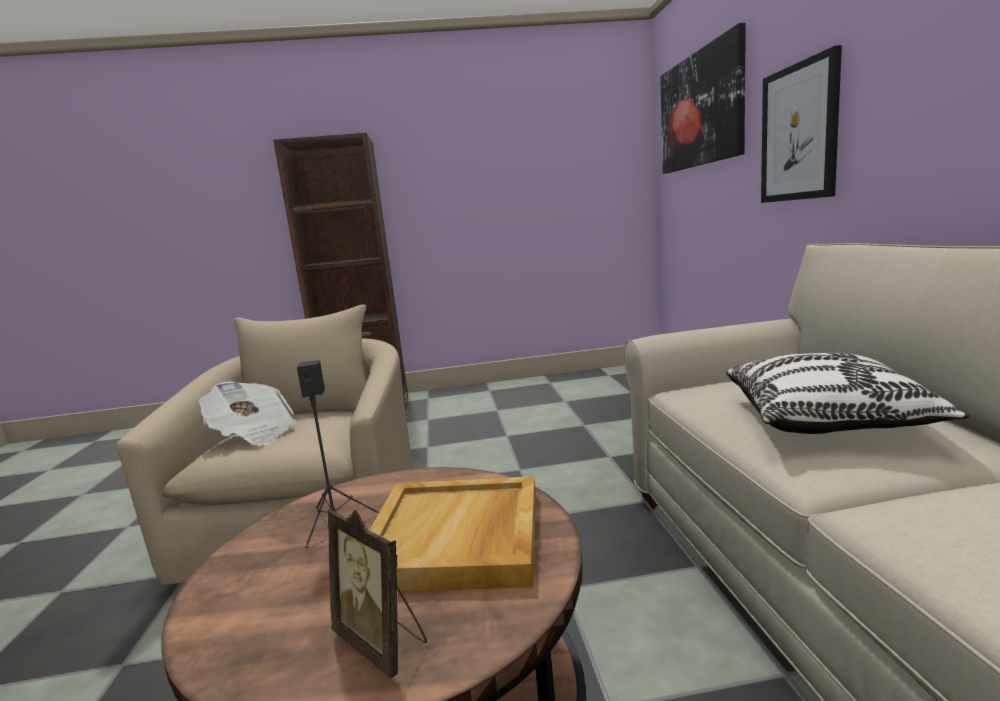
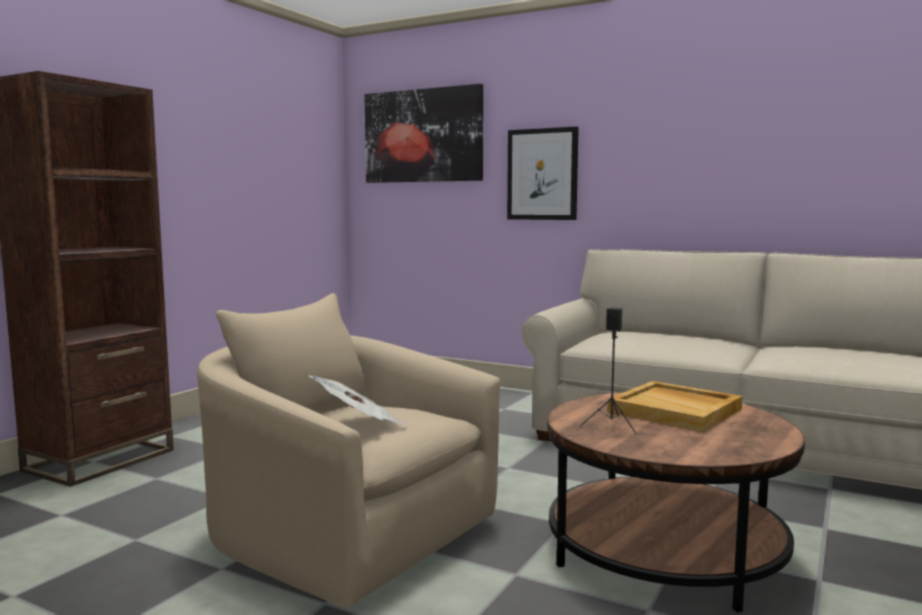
camera: 55 degrees left, 5 degrees down
picture frame [328,507,427,679] -> none
pillow [726,353,970,434] -> none

